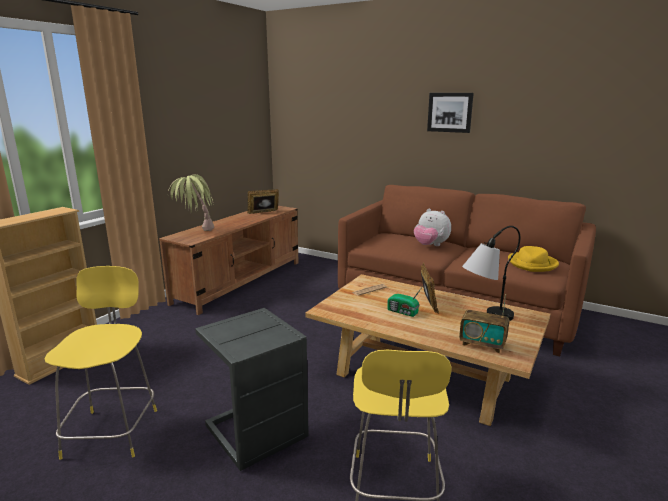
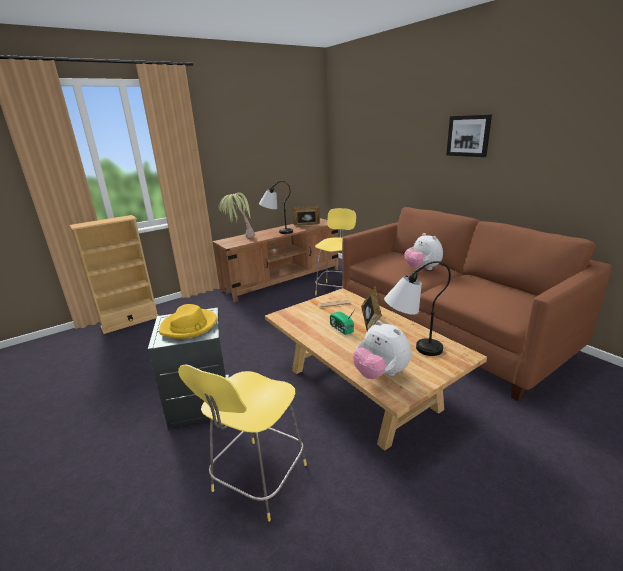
camera: 25 degrees right, 5 degrees up
yellow stool [45,266,157,460] -> yellow stool moved to [315,208,356,295]
radio [459,294,509,353] -> plush toy [353,321,411,379]
yellow hat [508,246,559,272] -> yellow hat moved to [159,304,217,339]
none -> table lamp [259,181,293,234]

